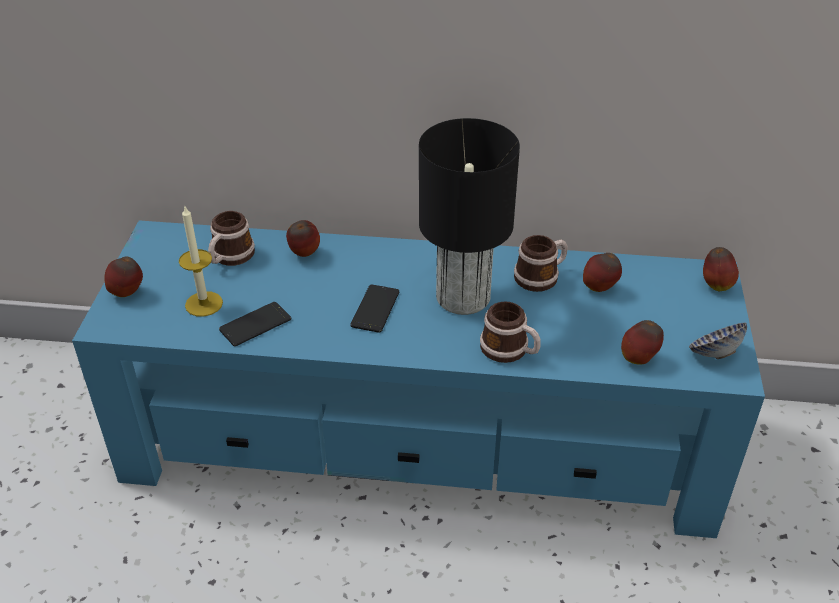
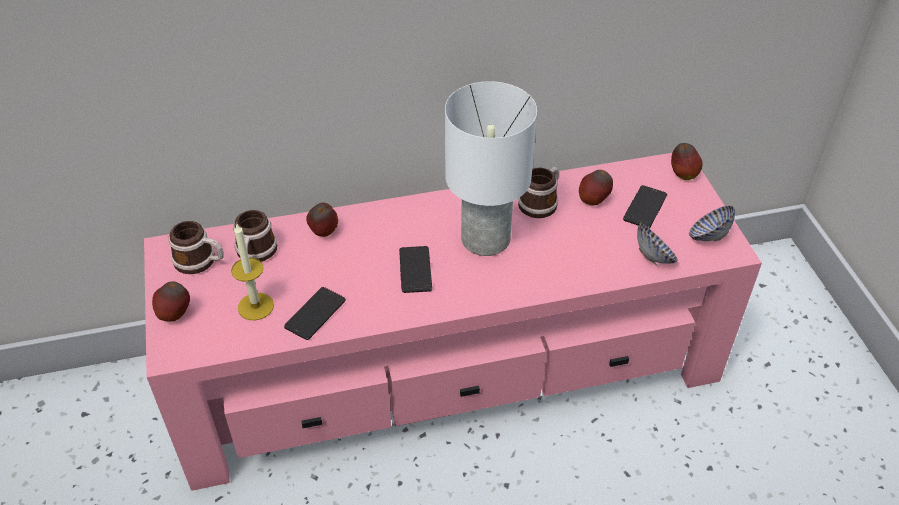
camera: 20 degrees left, 5 degrees up
blue tv stand [72,220,765,538] -> pink tv stand [144,153,762,491]
black table lamp [419,118,520,315] -> white table lamp [445,81,537,256]
mug [480,301,541,363] -> mug moved to [169,221,224,274]
apple [621,320,664,365] -> bowl [637,223,678,265]
none -> phone [623,185,667,228]

